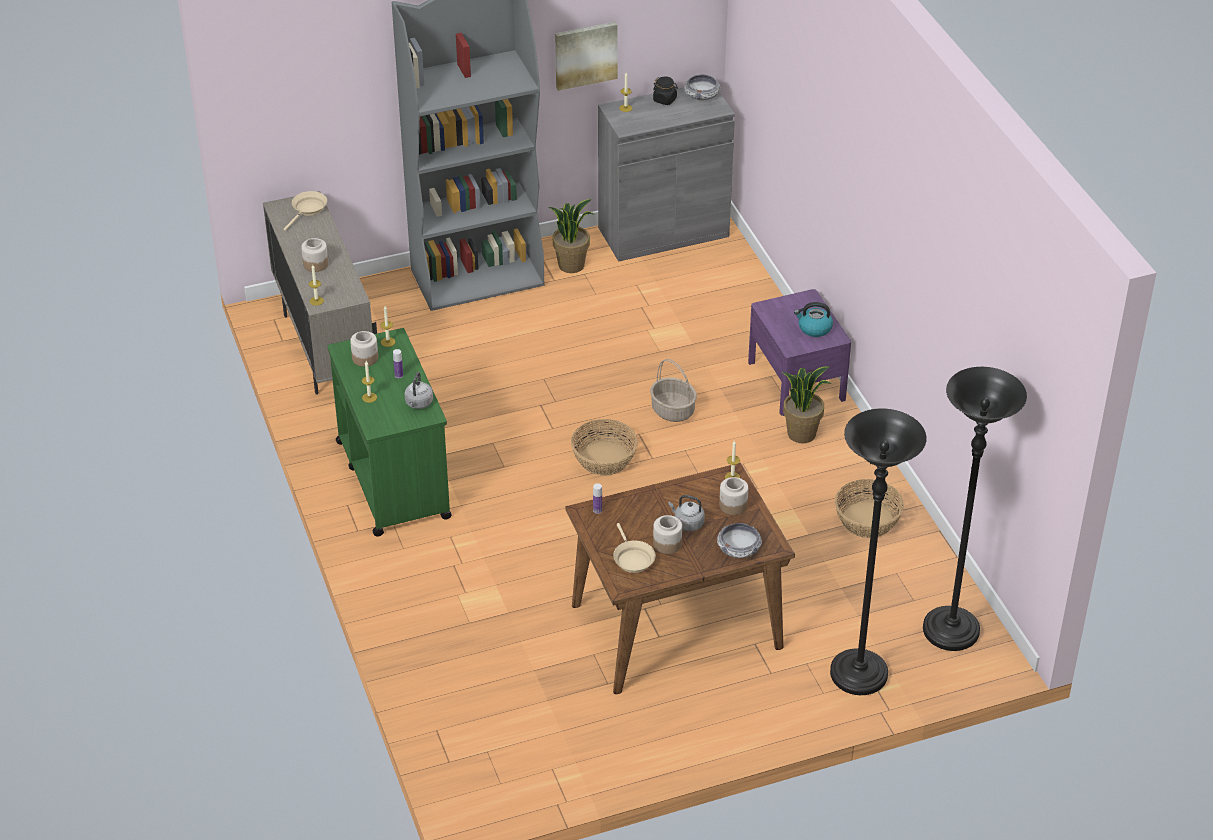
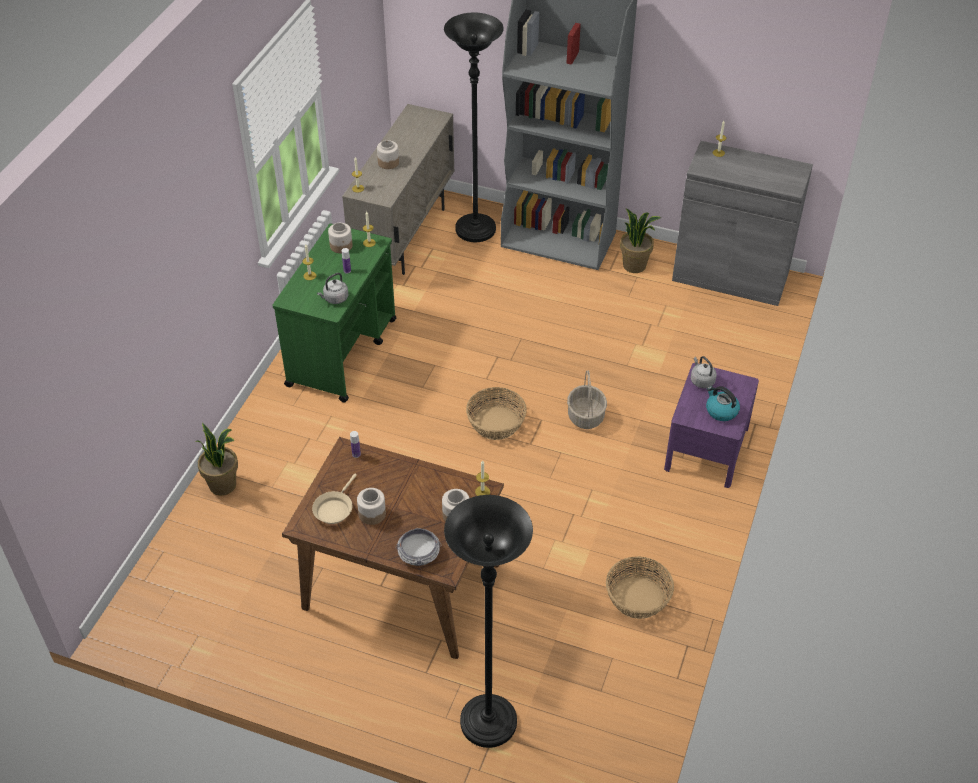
camera: 40 degrees right, 5 degrees up
beige frying pan [283,191,327,231] -> none
picture [555,22,618,91] -> none
black jar [653,76,678,105] -> none
grey kettle [668,495,705,531] -> grey kettle moved to [691,356,717,388]
bowl [684,75,721,100] -> none
potted plant [782,367,832,443] -> potted plant moved to [195,423,238,496]
black floor lamp [923,367,1027,651] -> black floor lamp moved to [444,13,504,242]

